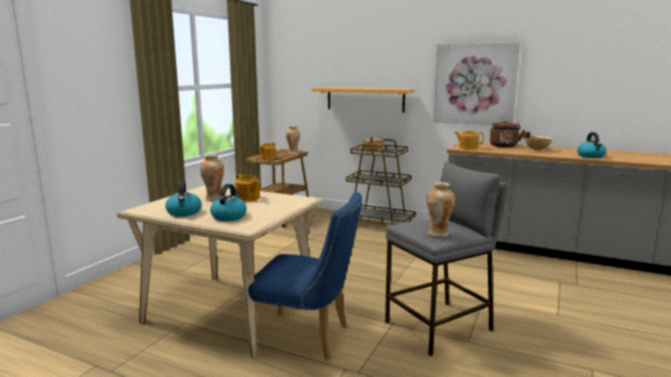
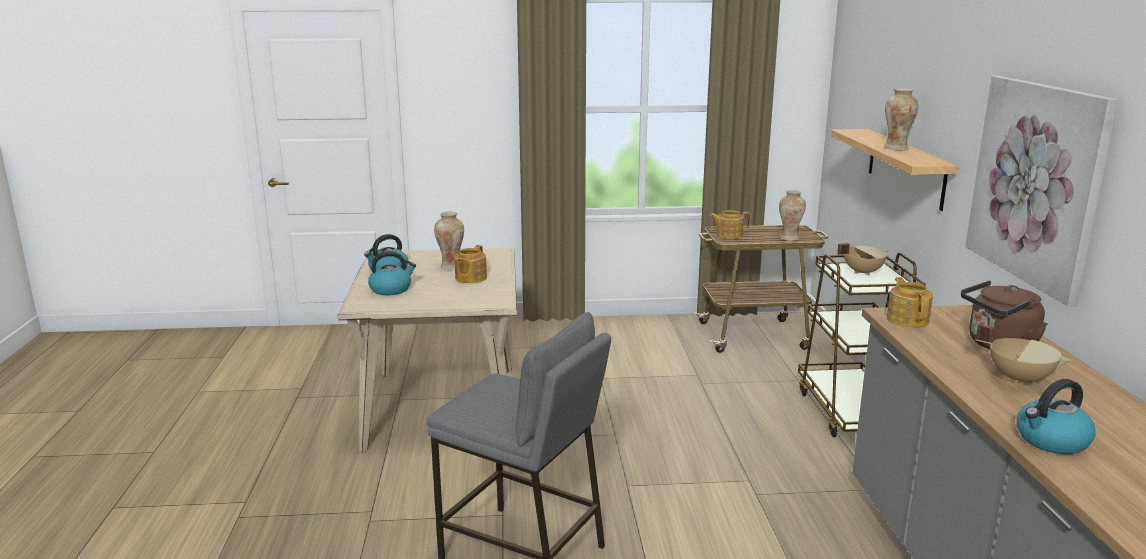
camera: 60 degrees right, 5 degrees up
blue chair [248,192,362,360] -> none
vase [427,182,455,237] -> vase moved to [884,88,918,150]

